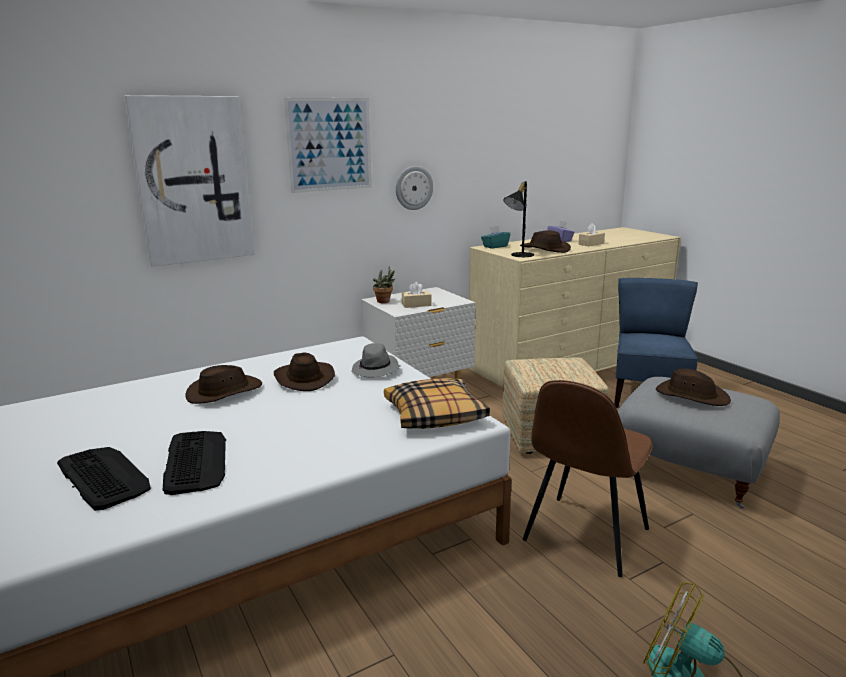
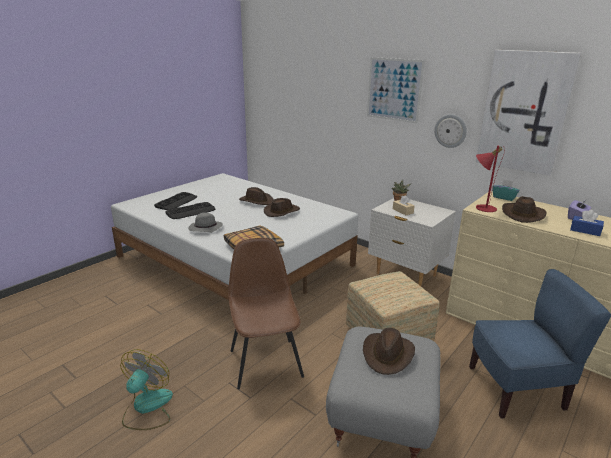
camera: 70 degrees right, 5 degrees up
picture [124,95,255,266] -> picture moved to [476,50,581,176]
grey hat [351,343,401,378] -> grey hat moved to [188,212,223,233]
black table lamp [503,181,534,257] -> red table lamp [476,146,505,212]
brown chair [523,380,653,577] -> brown chair turned 60 degrees clockwise [228,238,304,389]
beige tissue box [579,223,605,246] -> blue tissue box [570,210,604,236]

